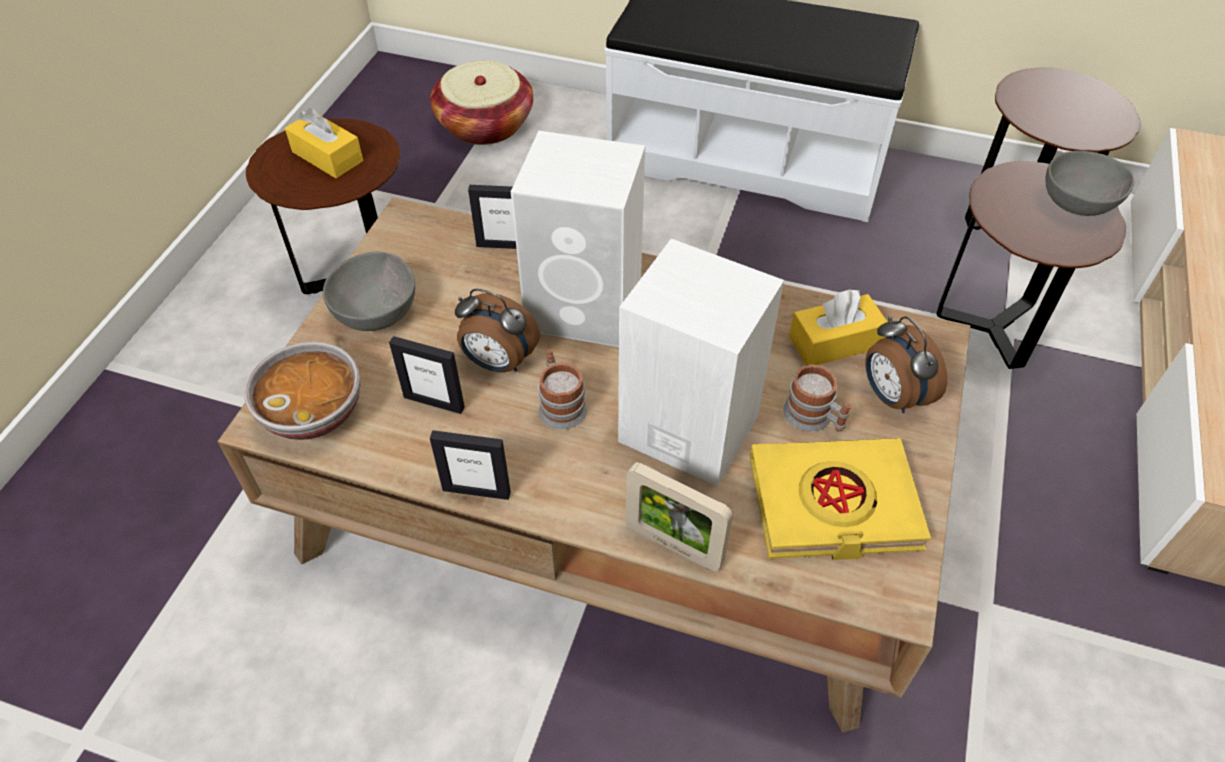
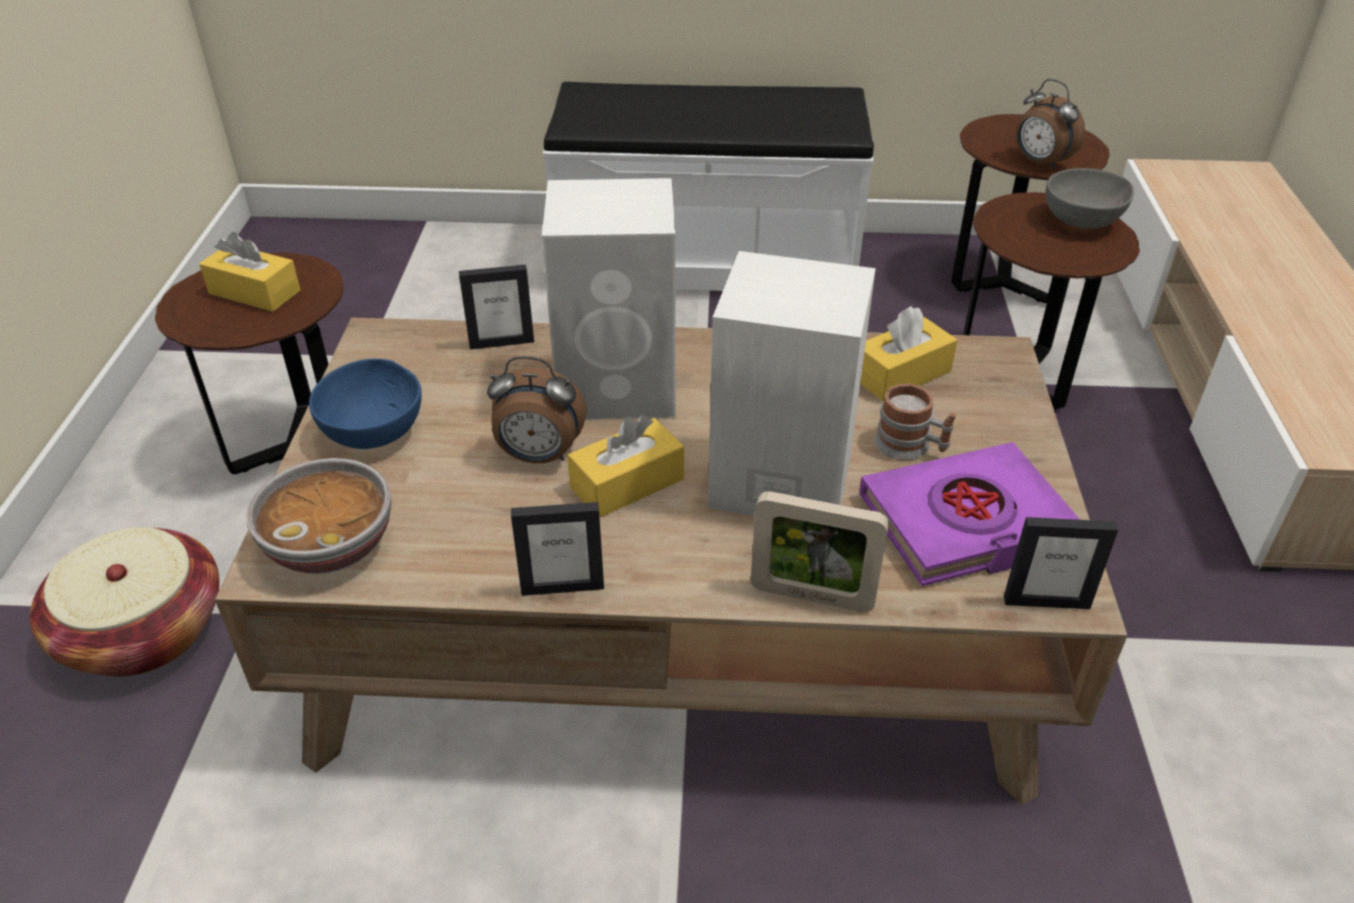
camera: 15 degrees left, 10 degrees down
grey bowl [323,252,415,331] -> blue bowl [309,359,422,449]
picture frame [389,336,465,414] -> picture frame moved to [1004,517,1118,609]
basket [430,60,533,145] -> basket moved to [30,527,219,677]
mug [538,349,587,429] -> yellow tissue box [567,415,684,517]
yellow book [750,438,931,560] -> purple book [859,442,1080,586]
alarm clock [865,316,947,413] -> alarm clock moved to [1016,79,1085,170]

